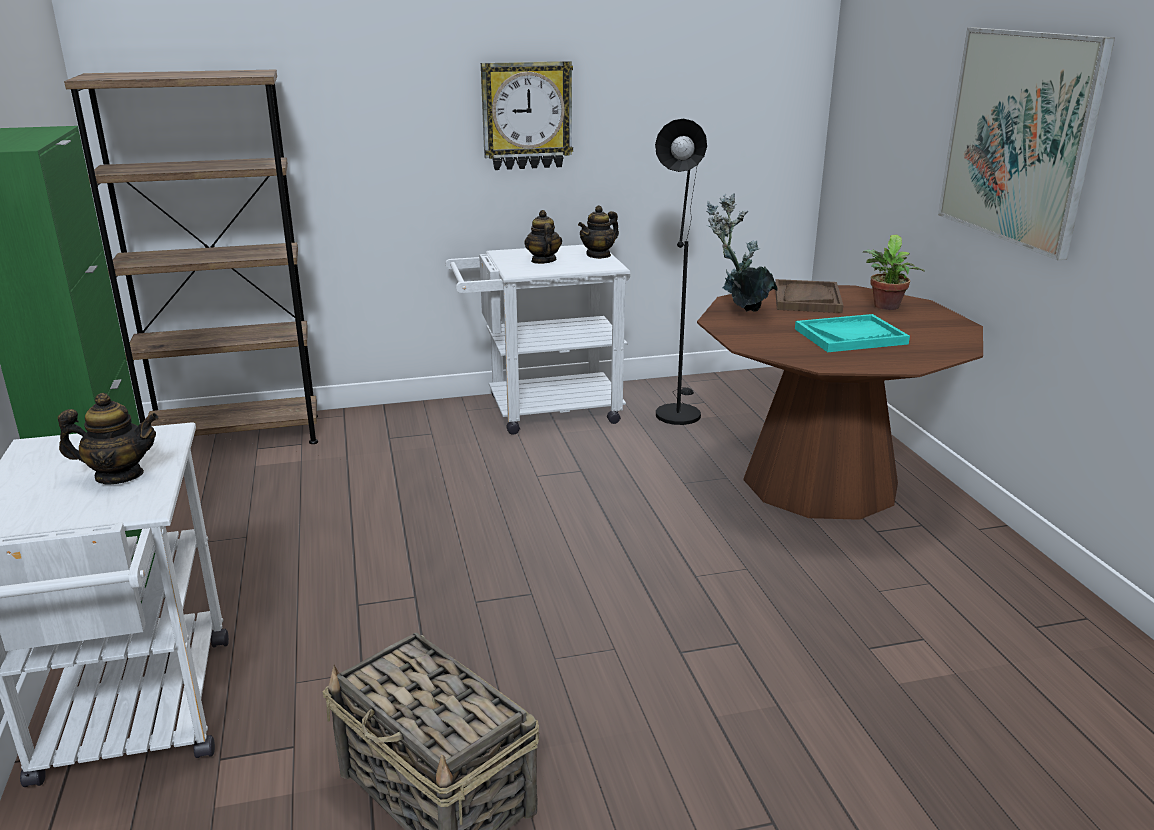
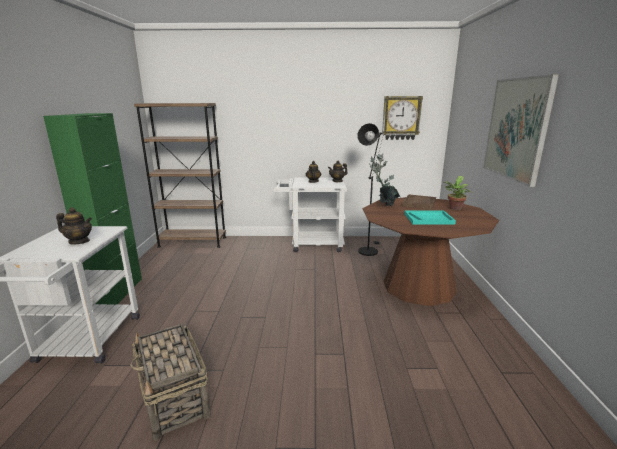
camera: 15 degrees right, 5 degrees down
wall clock [481,61,573,170] -> wall clock moved to [382,96,423,140]

